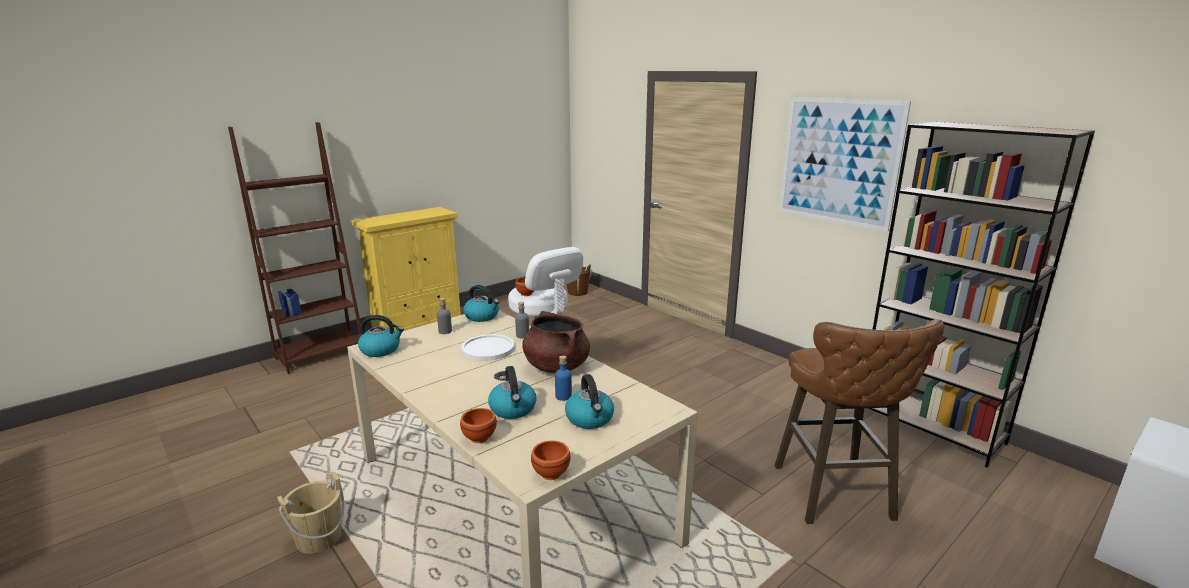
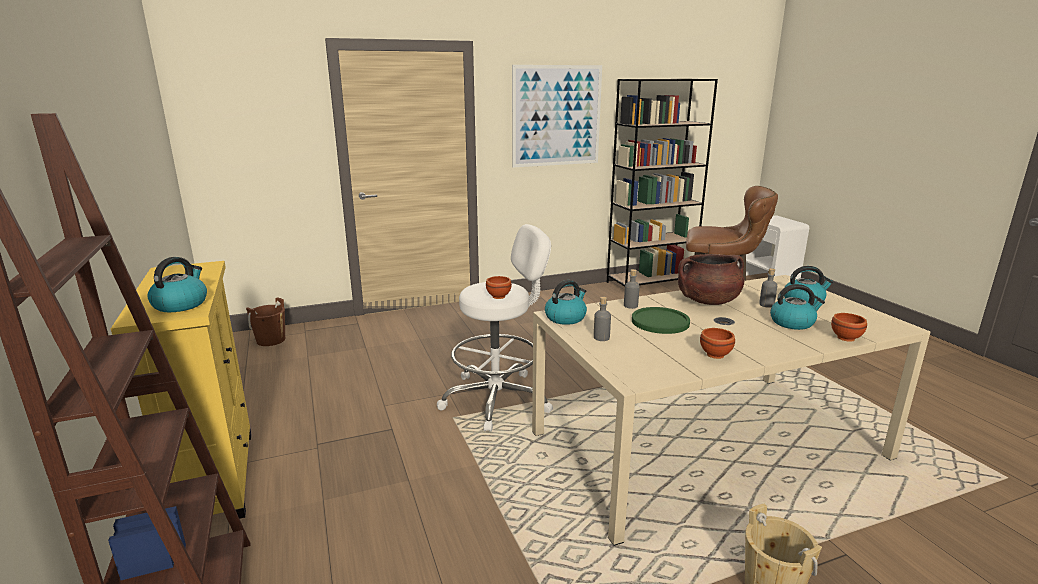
camera: 70 degrees left, 0 degrees up
kettle [358,315,404,357] -> kettle moved to [147,257,207,312]
white plate [461,334,515,361] -> green plate [632,307,690,334]
brown bowl [531,440,570,480] -> brown bowl moved to [700,328,735,359]
blue bottle [555,356,572,401] -> grey bottle [759,268,777,308]

